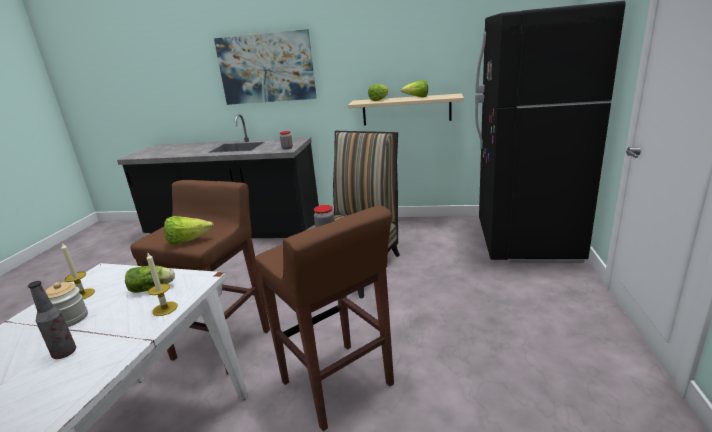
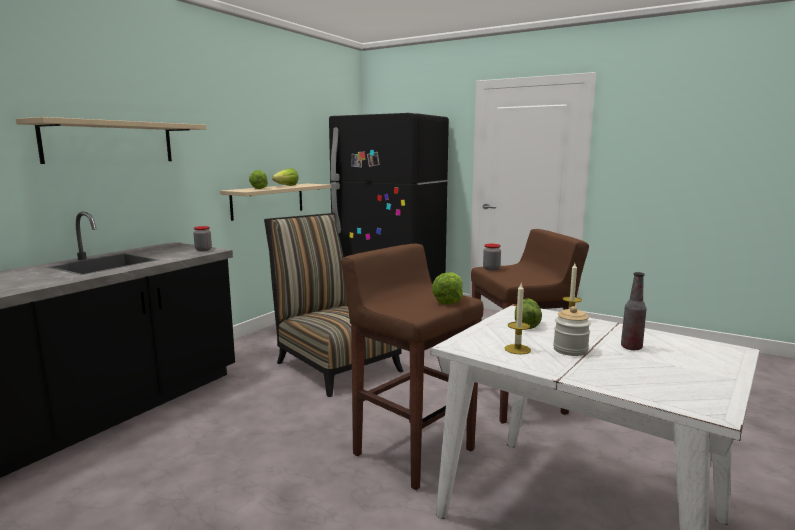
camera: 70 degrees left, 10 degrees down
picture [214,29,317,105] -> beige shelf [16,117,206,164]

